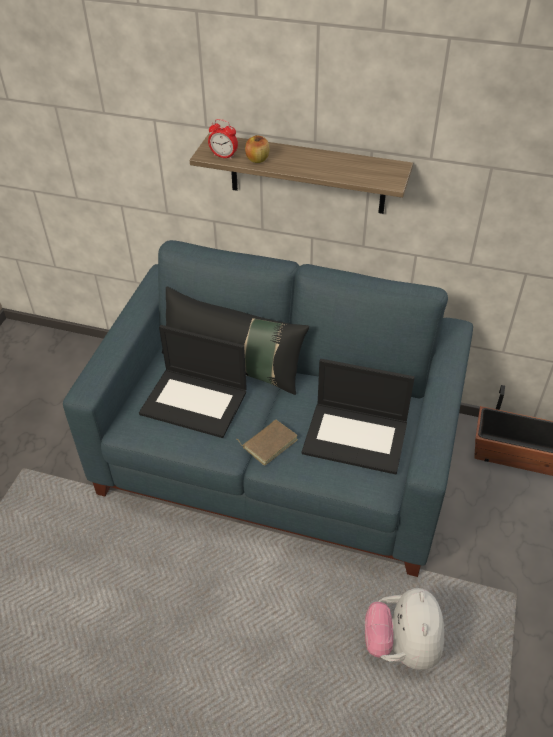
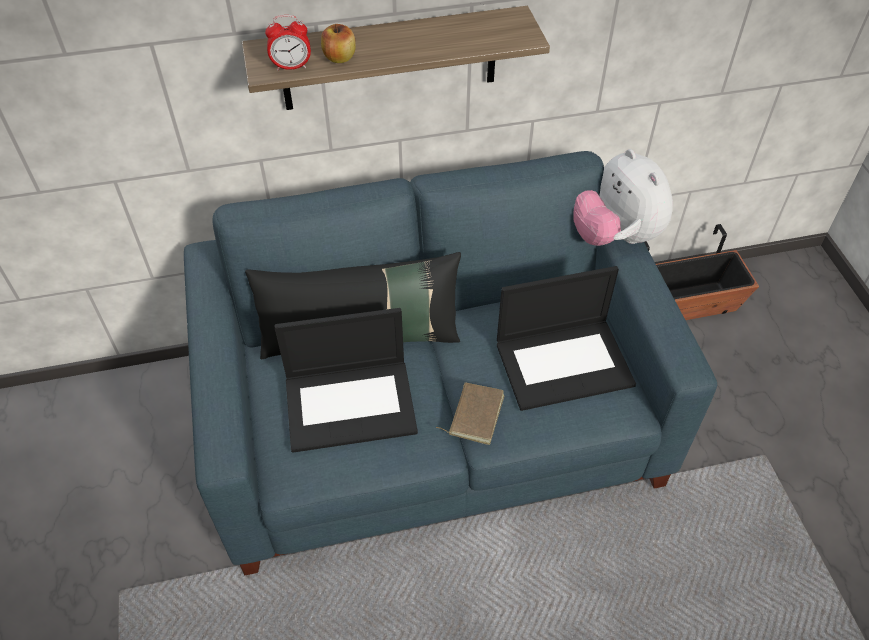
camera: 30 degrees left, 5 degrees up
plush toy [365,588,444,670] -> plush toy moved to [573,149,673,246]

